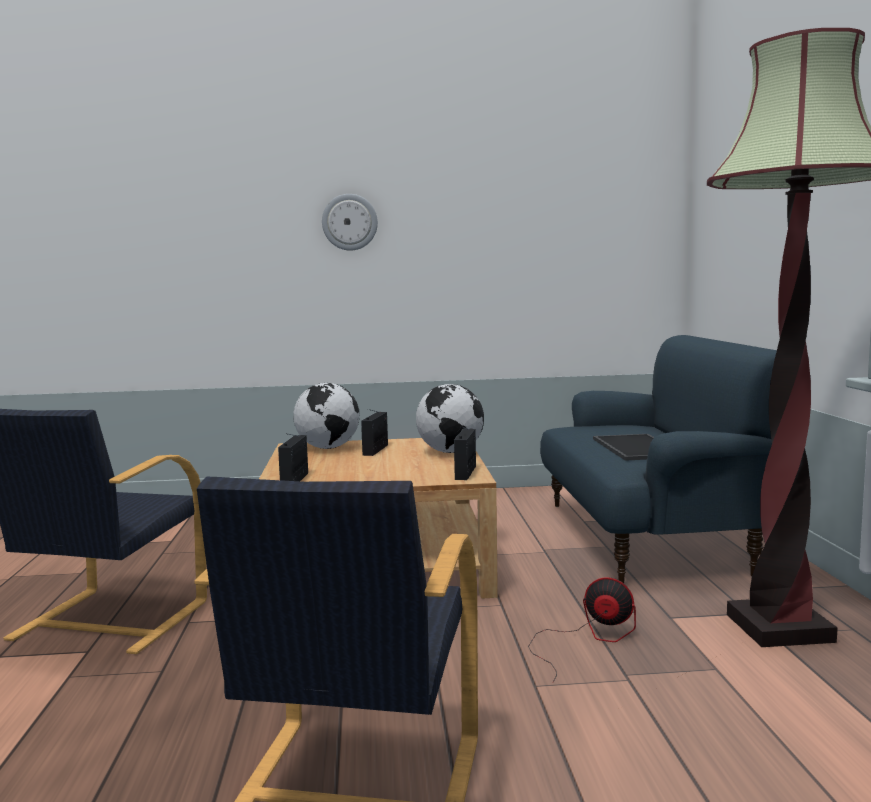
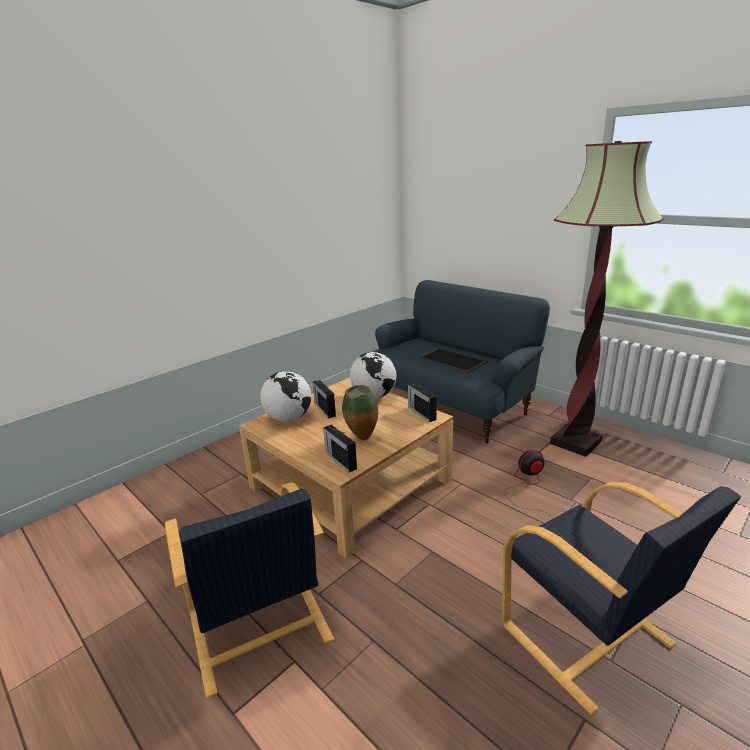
camera: 40 degrees left, 15 degrees up
wall clock [322,194,378,251] -> none
none -> vase [342,385,378,440]

